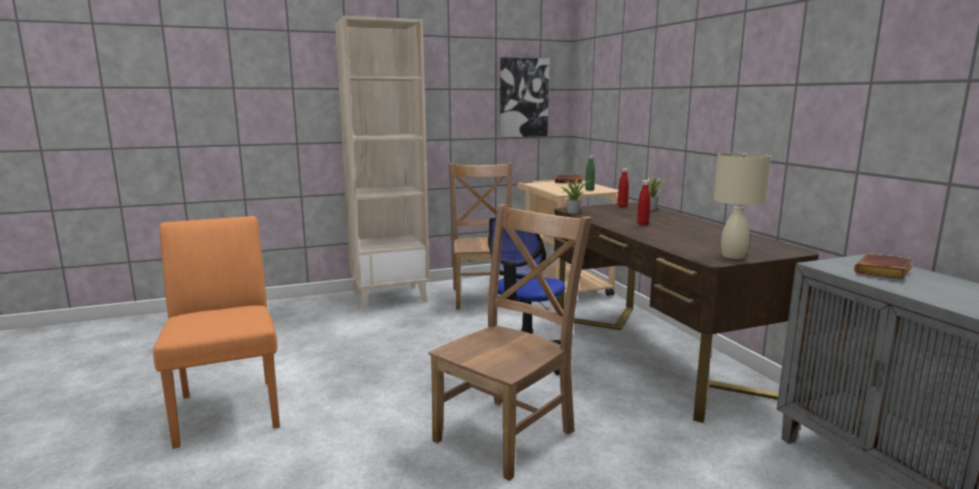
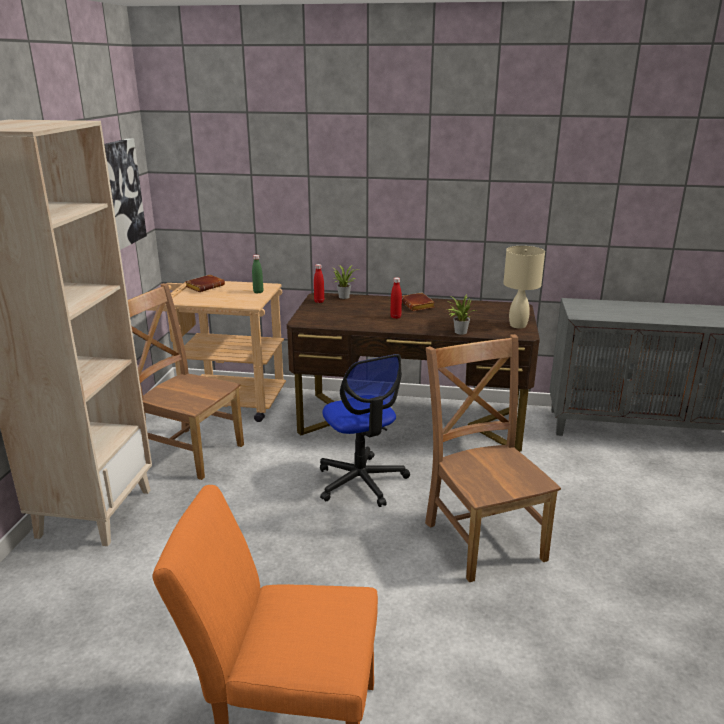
camera: 60 degrees left, 10 degrees up
potted plant [560,178,588,214] -> potted plant moved to [445,294,476,335]
brown book [854,254,913,279] -> brown book moved to [402,293,435,311]

